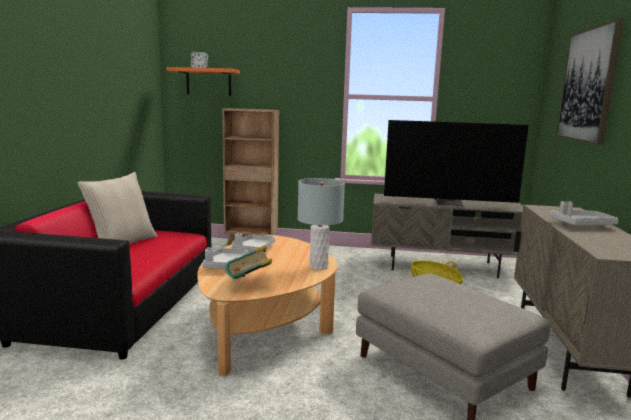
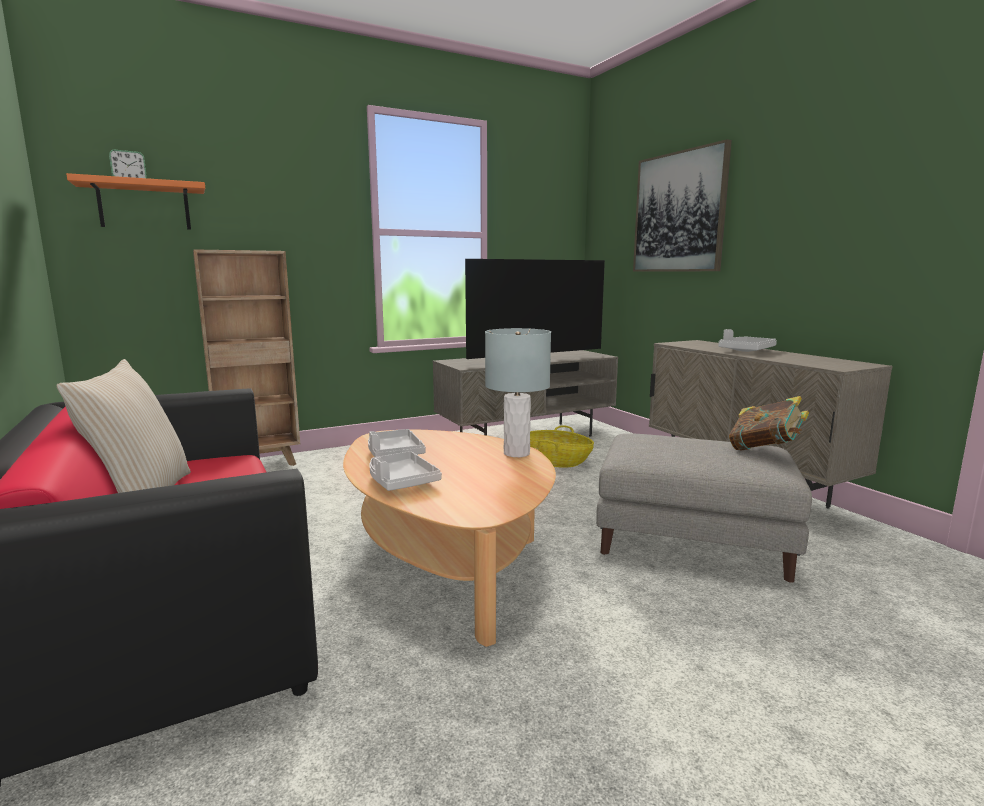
camera: 35 degrees left, 0 degrees up
book [225,245,272,279] -> book moved to [729,396,809,451]

